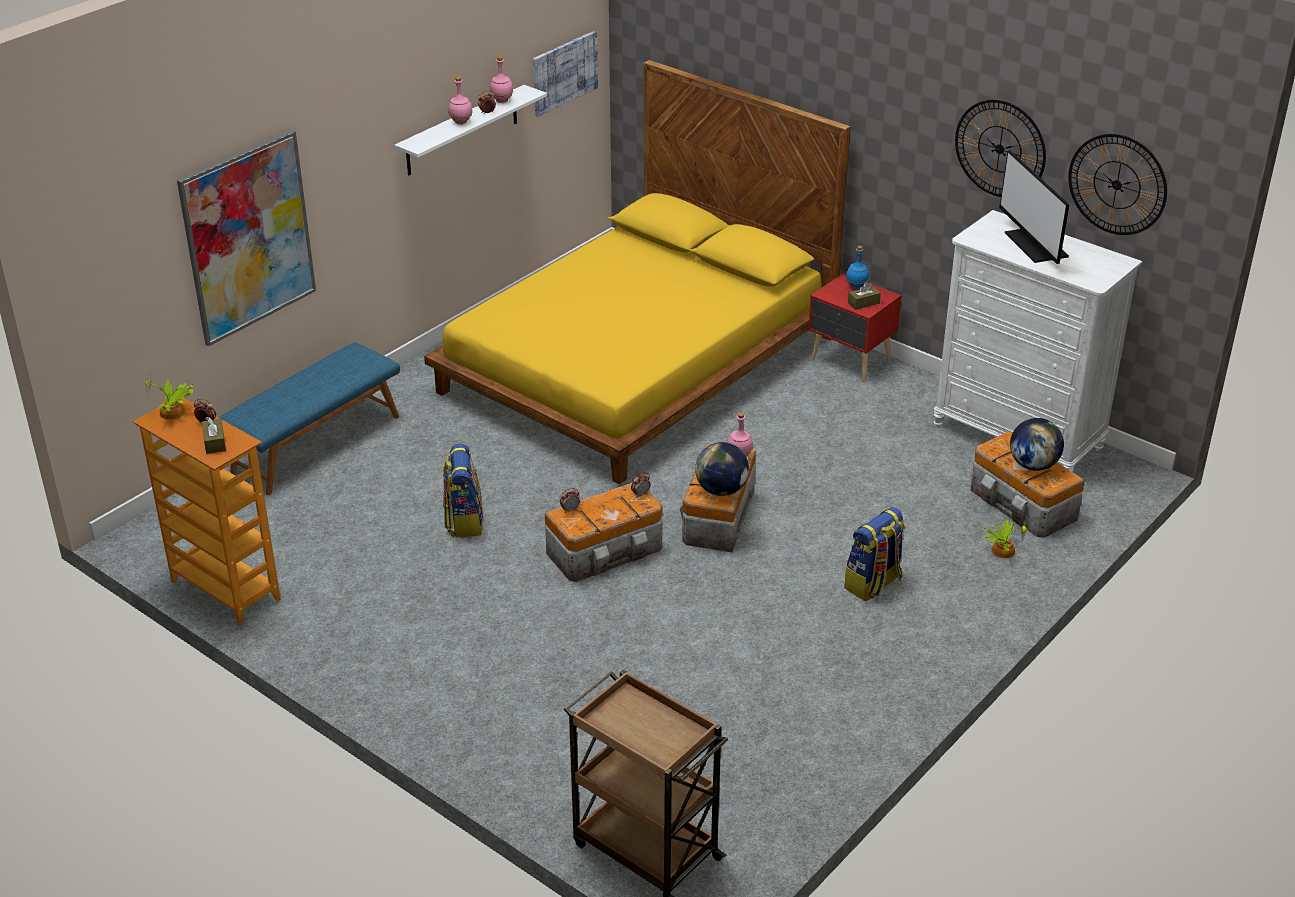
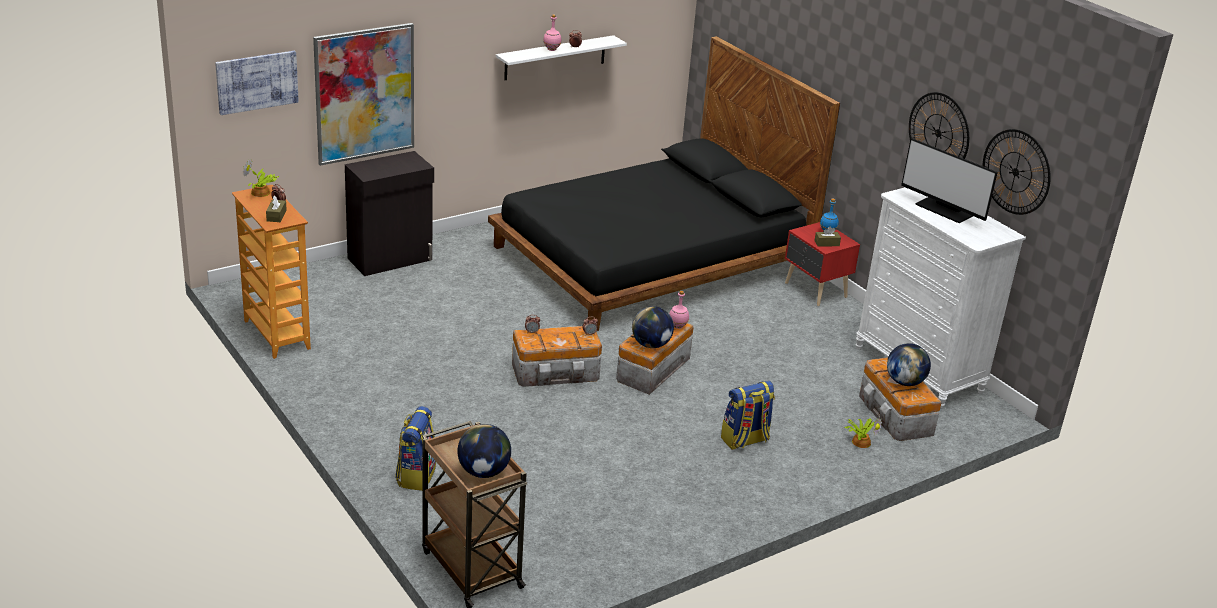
camera: 15 degrees right, 5 degrees down
blue bench [218,343,400,495] -> black cabinet [345,151,434,276]
yellow bed [424,60,851,484] -> black bed [488,36,840,331]
backpack [443,443,483,537] -> backpack moved to [395,406,436,491]
pink bottle [490,56,513,103] -> none
picture [533,31,598,117] -> picture moved to [215,51,299,115]
monitor [999,150,1070,264] -> monitor turned 45 degrees counterclockwise [901,138,998,223]
none -> globe [457,424,511,478]

